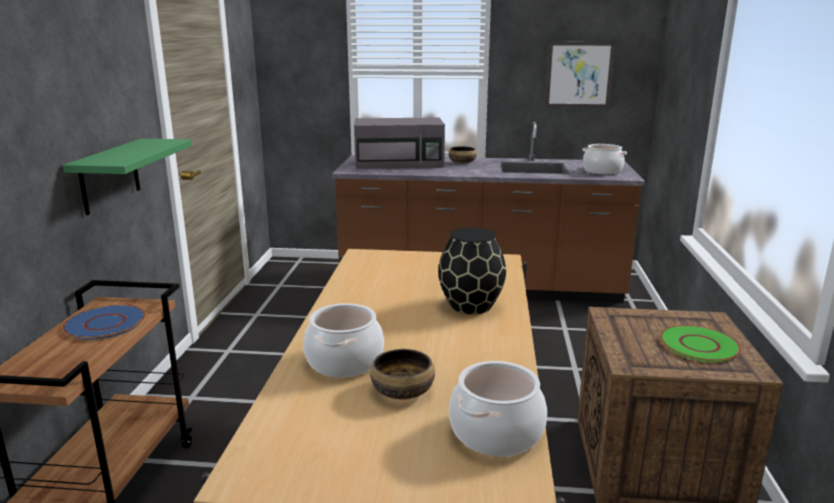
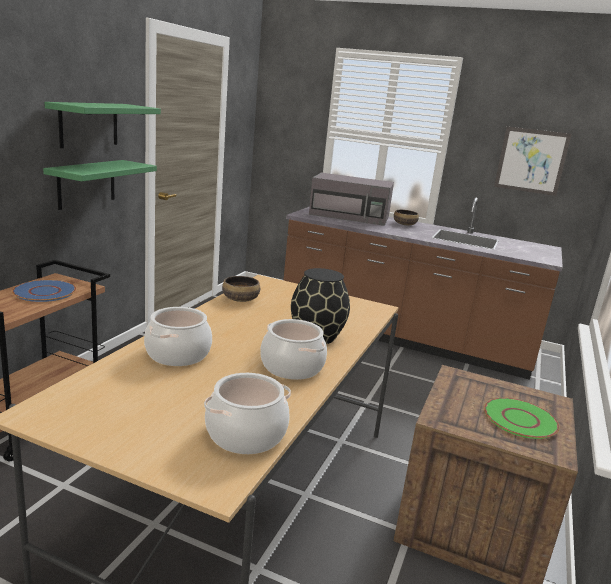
camera: 15 degrees right, 0 degrees up
bowl [370,349,435,399] -> bowl moved to [222,276,260,302]
cooking pot [582,144,627,175] -> cooking pot moved to [260,319,327,380]
none -> green shelf [45,102,161,148]

